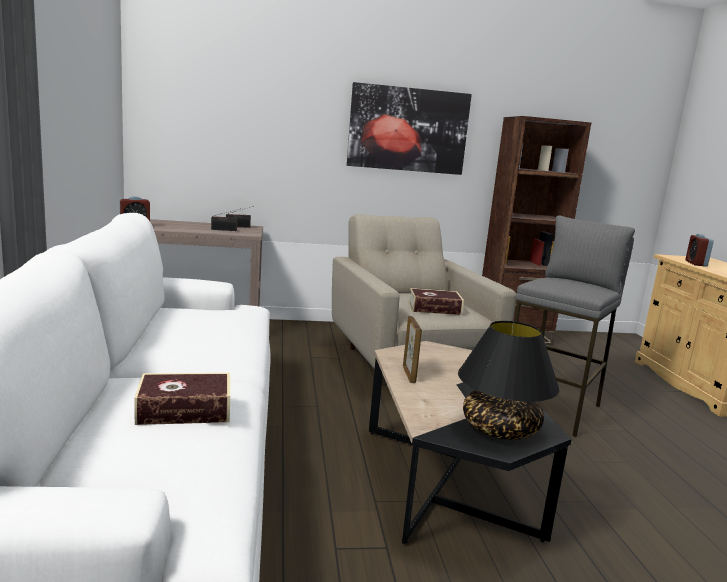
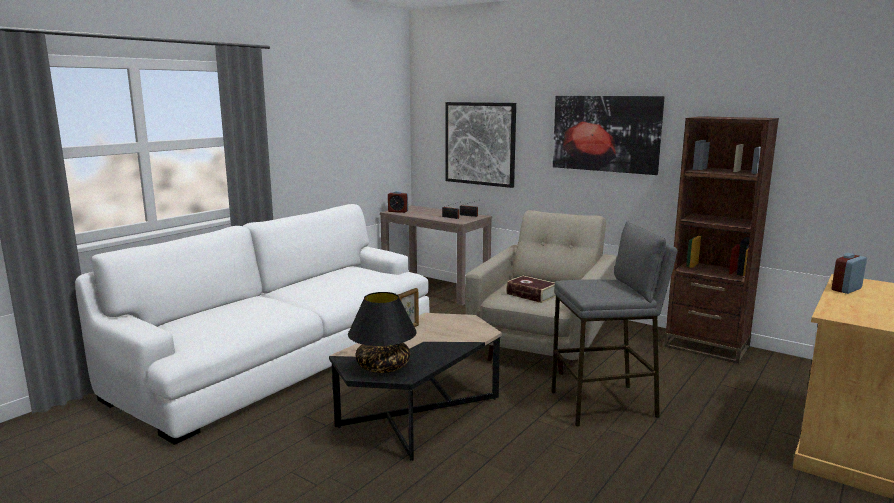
camera: 45 degrees right, 0 degrees up
book [134,373,230,425] -> none
none -> picture [446,102,516,188]

